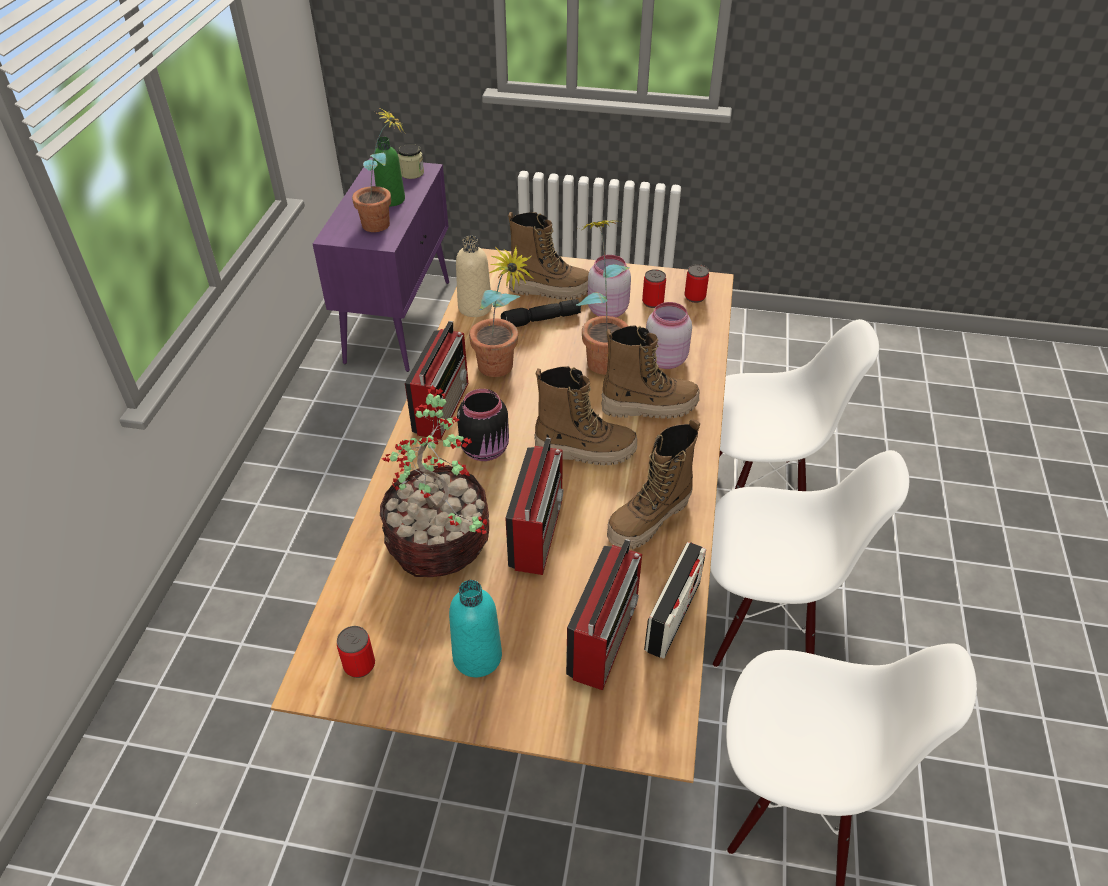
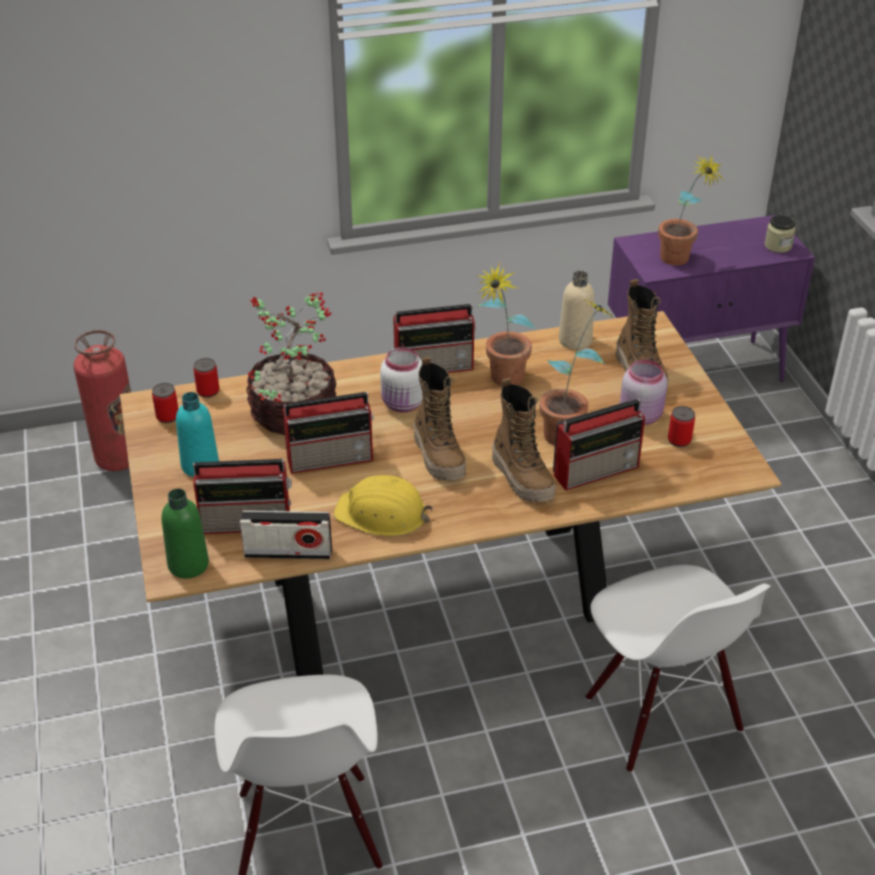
camera: 65 degrees right, 5 degrees down
green bottle [374,137,405,206] -> green bottle moved to [162,489,209,579]
black jar [457,389,509,461] -> white jar [380,347,423,412]
black flashlight [501,299,581,327] -> none
boot [607,418,700,550] -> yellow hard hat [334,475,433,537]
pink jar [646,302,692,369] -> radio [553,399,645,491]
can [685,264,709,303] -> can moved to [194,358,219,398]
white chair [710,450,909,668] -> none
none -> fire extinguisher [74,330,131,472]

